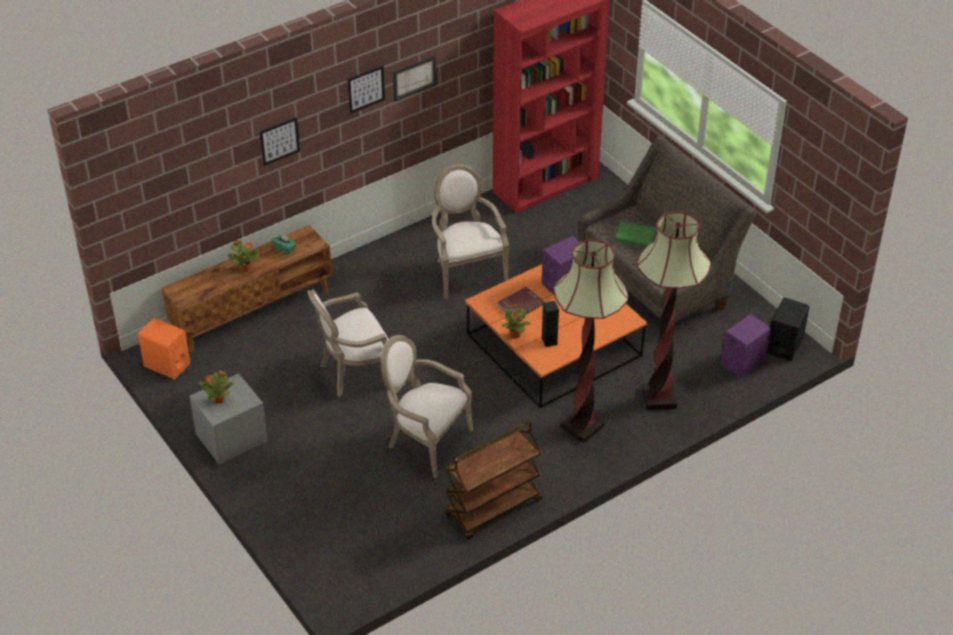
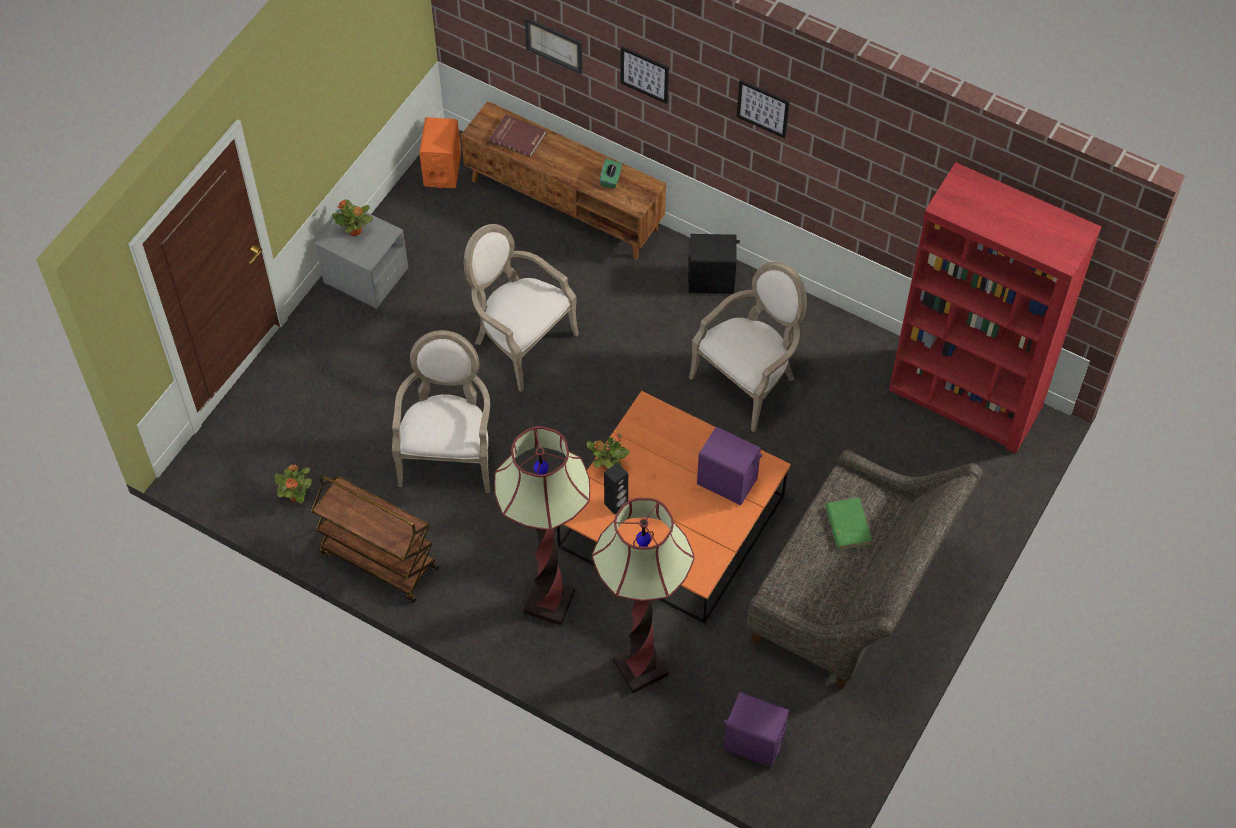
camera: 65 degrees right, 15 degrees up
potted plant [228,240,259,272] -> potted plant moved to [274,465,312,503]
picture [393,56,436,102] -> picture moved to [525,17,583,75]
red book [497,287,545,314] -> red book moved to [489,114,546,157]
black speaker [767,297,809,361] -> black speaker moved to [688,234,740,294]

